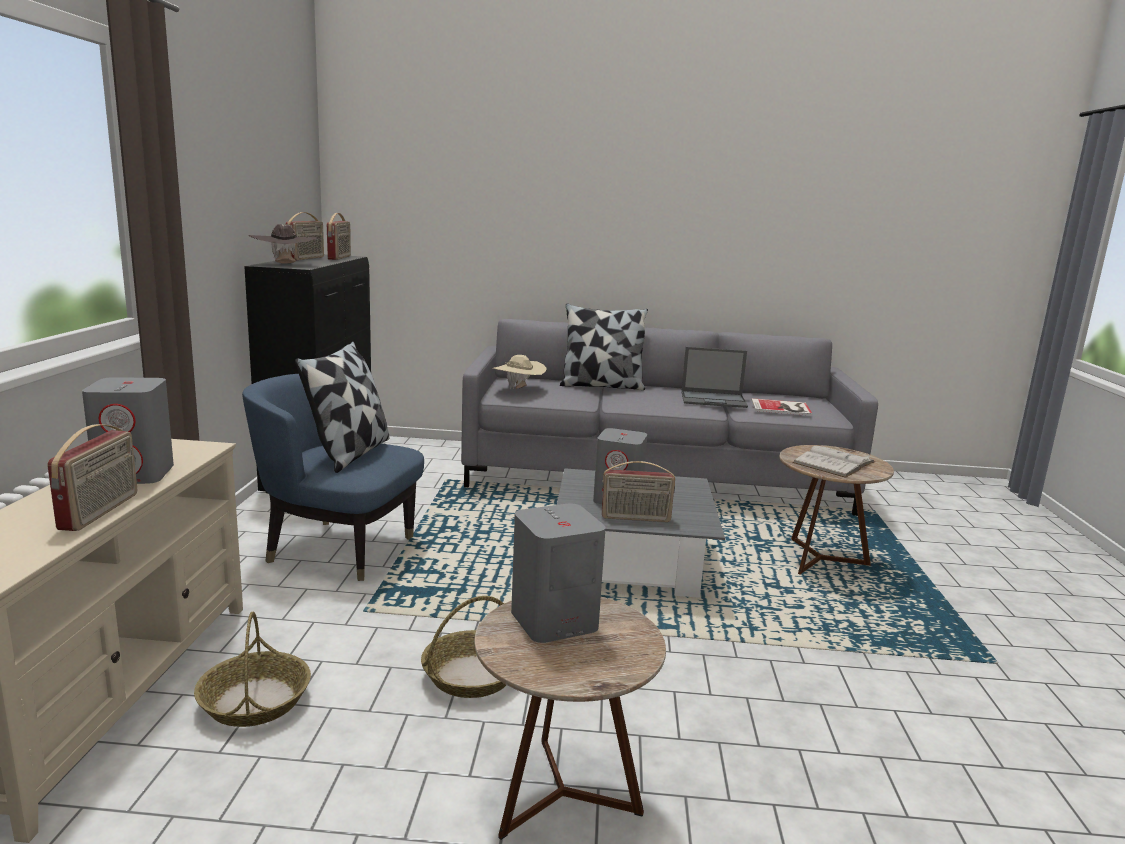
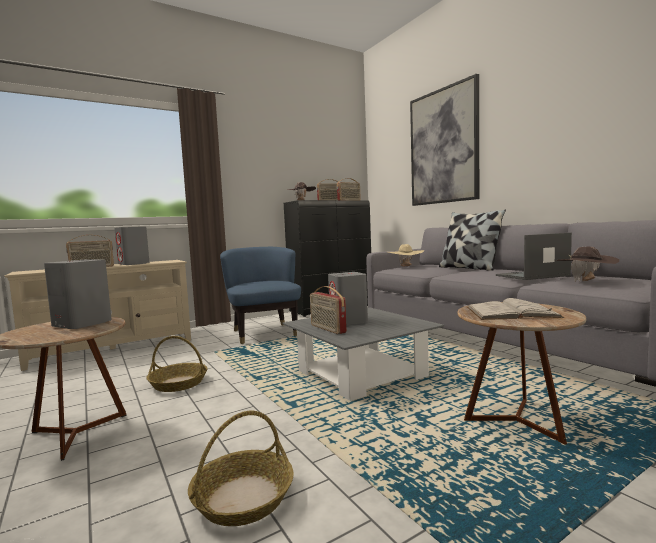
camera: 55 degrees right, 10 degrees down
basket [194,612,311,727] -> basket moved to [188,411,294,526]
pillow [295,341,390,473] -> none
laptop [681,347,748,408] -> laptop turned 105 degrees clockwise [496,233,572,280]
book [751,398,812,416] -> brown hat [555,246,619,282]
none -> picture [410,74,479,206]

